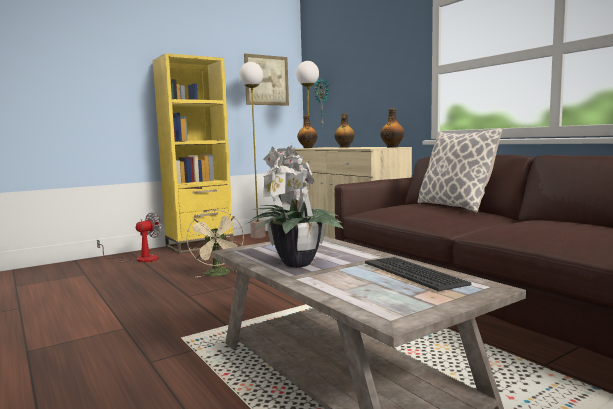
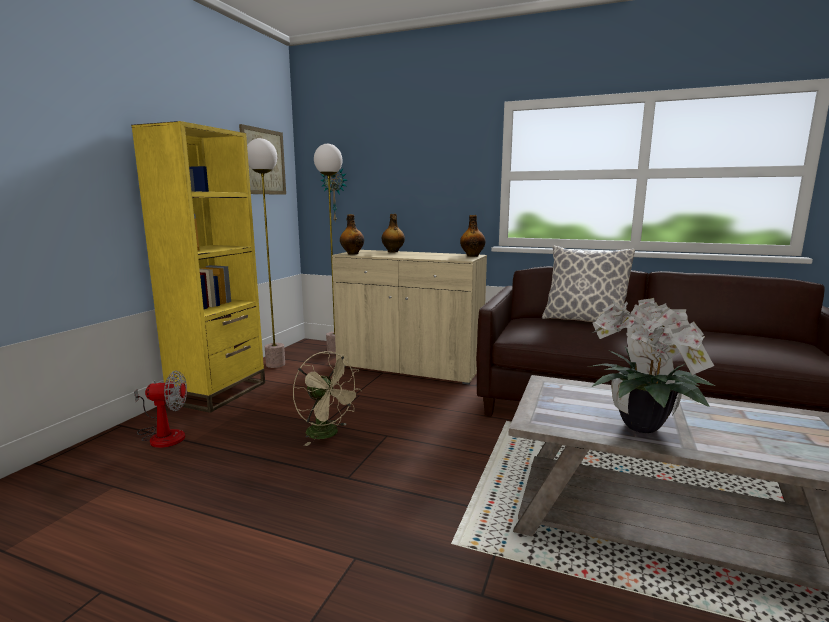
camera: 35 degrees left, 5 degrees up
fan [97,212,162,263] -> fan turned 75 degrees clockwise [134,371,187,448]
keyboard [365,257,472,291] -> none

